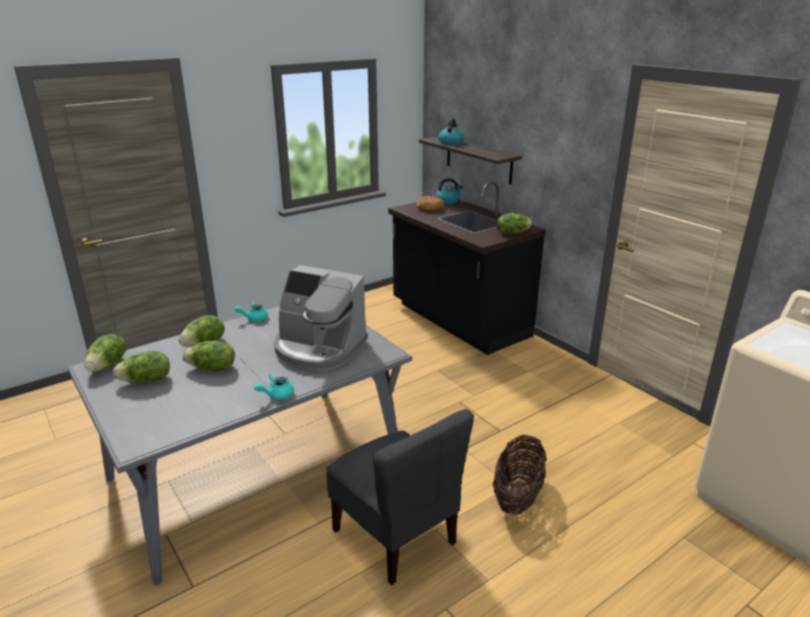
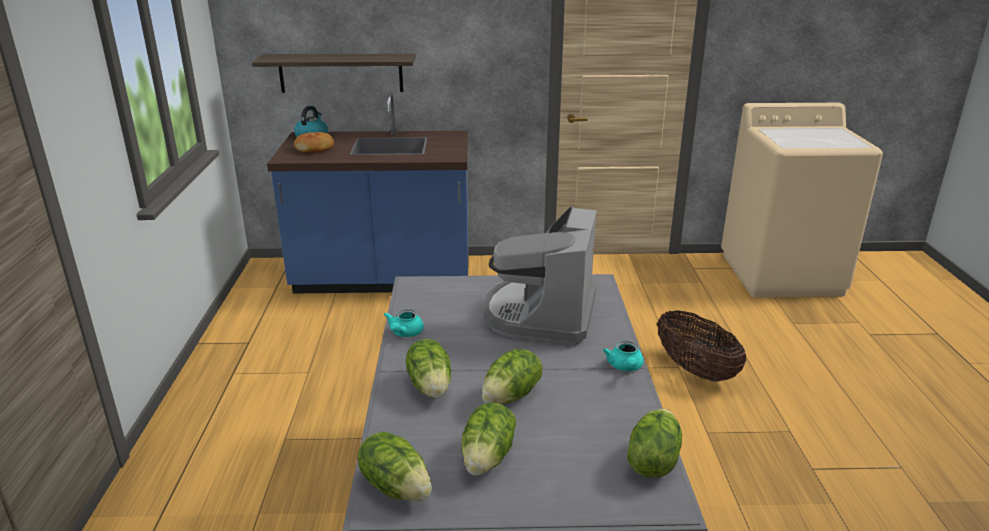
camera: 55 degrees left, 0 degrees up
coffee machine [274,265,368,371] -> coffee machine turned 135 degrees clockwise [484,206,597,345]
grey chair [326,409,474,585] -> none
black counter [388,182,546,355] -> blue counter [267,92,469,294]
kettle [439,118,464,145] -> none
lettuce [497,213,532,234] -> lettuce moved to [627,409,682,478]

